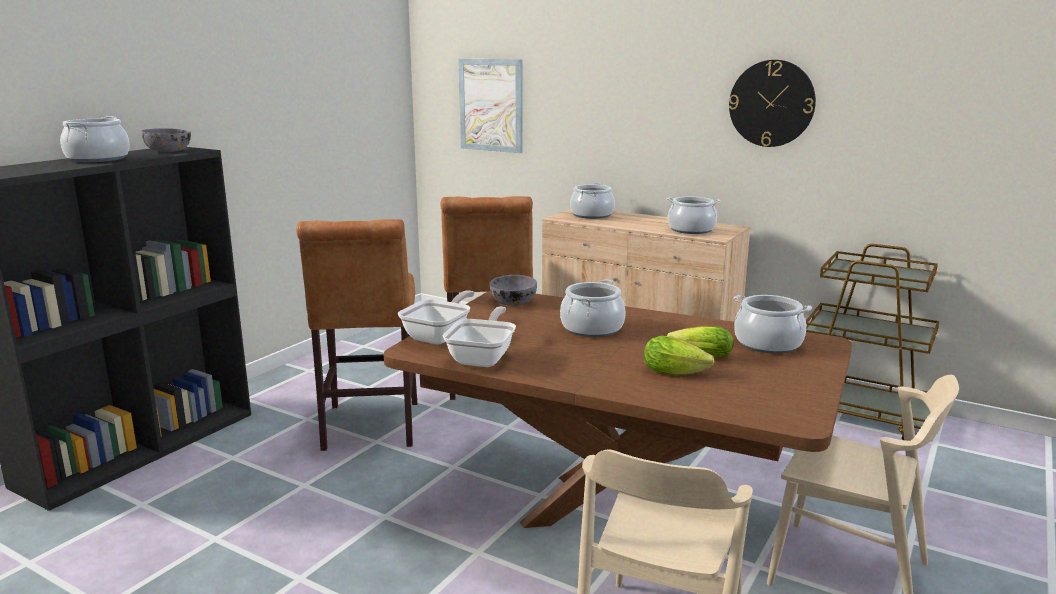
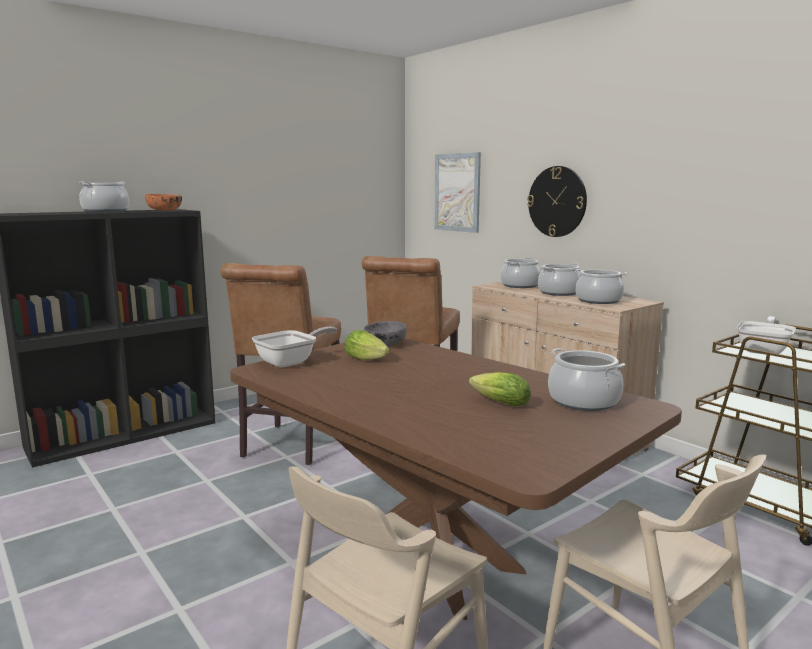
camera: 20 degrees right, 5 degrees down
grey bowl [141,128,191,152] -> orange bowl [145,194,182,211]
frying pan [443,307,516,367] -> frying pan moved to [737,316,796,355]
cooking pot [560,279,626,337] -> cooking pot moved to [538,263,580,296]
lettuce [644,336,714,375] -> lettuce moved to [344,330,390,360]
wall clock [729,60,816,147] -> wall clock moved to [527,166,587,237]

